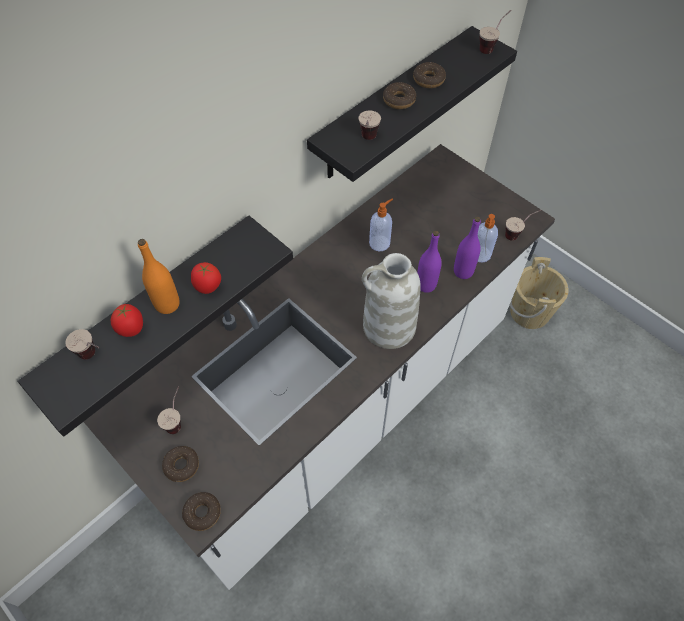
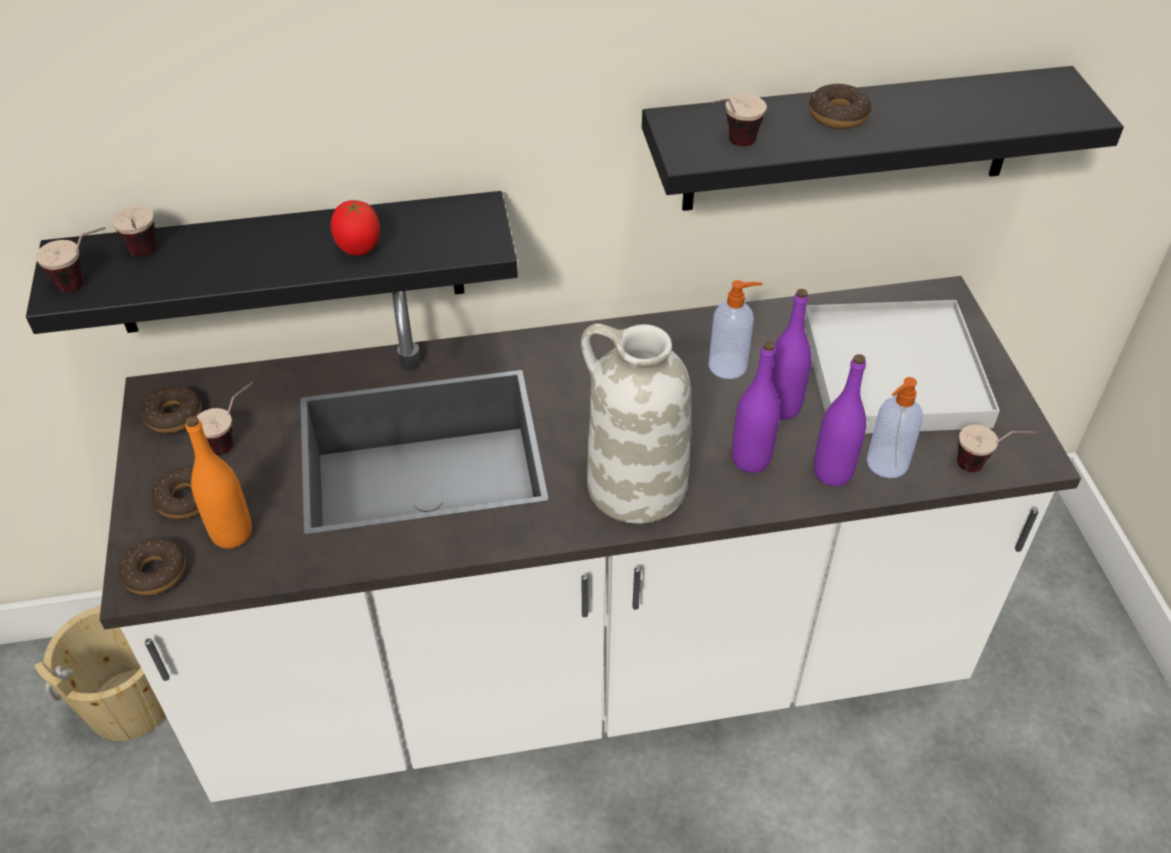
camera: 35 degrees right, 10 degrees down
tomato [111,304,143,337] -> none
orange bottle [138,239,179,314] -> orange bottle moved to [186,416,252,549]
donut [413,62,446,88] -> donut moved to [141,385,201,433]
cup [480,10,512,54] -> cup moved to [35,227,105,292]
beige bucket [510,257,569,329] -> beige bucket moved to [34,606,166,741]
none -> purple bottle [772,289,811,420]
none -> white tray [804,300,1000,434]

